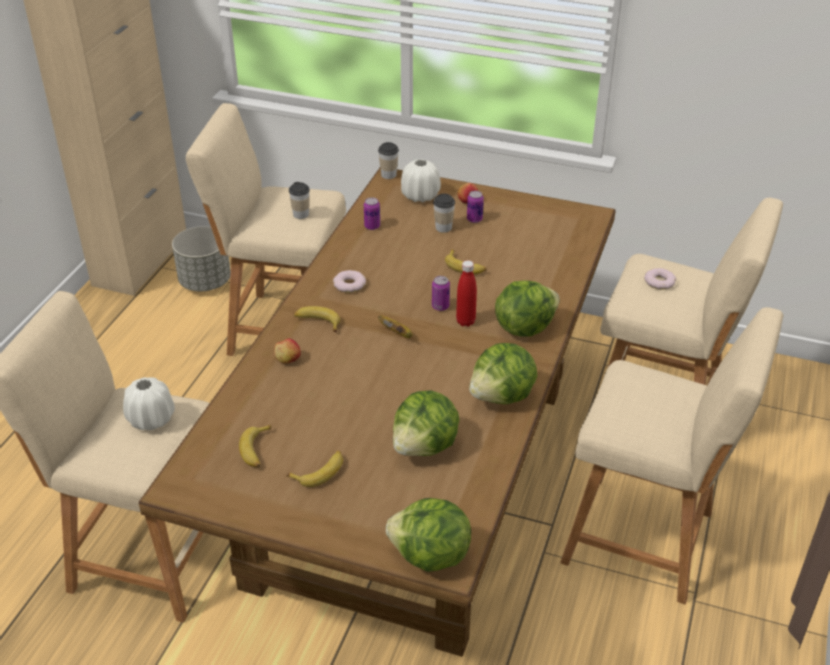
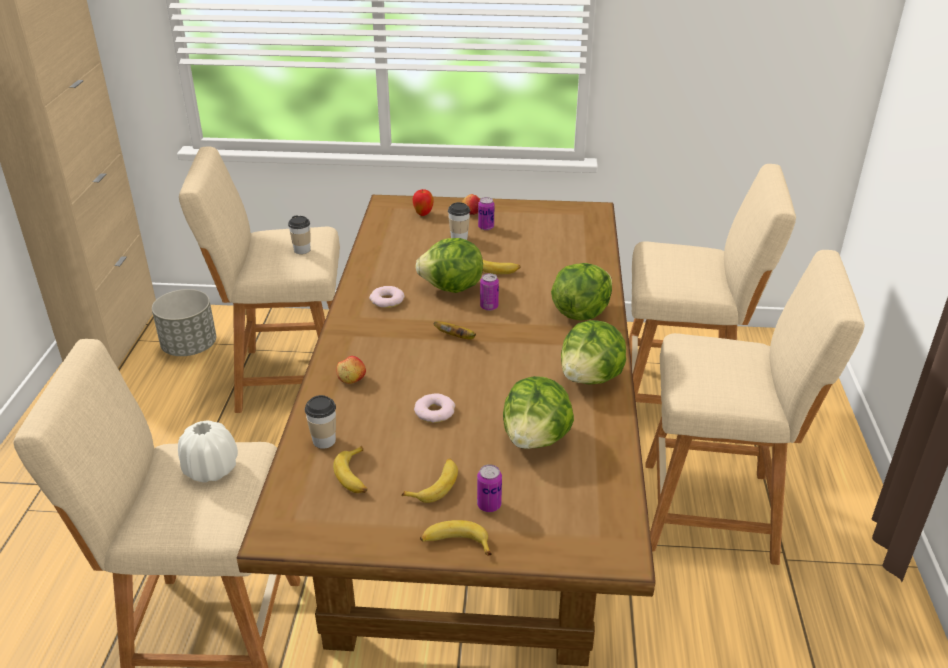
camera: 15 degrees left, 5 degrees down
banana [294,306,340,332] -> banana moved to [420,520,492,555]
can [364,197,380,230] -> can moved to [477,464,502,512]
cup [378,142,399,179] -> cup moved to [305,395,336,449]
lettuce [386,498,471,572] -> lettuce moved to [415,238,483,293]
white vase [401,159,441,202] -> apple [412,189,434,216]
red bottle [456,260,477,327] -> none
donut [644,268,676,289] -> donut moved to [414,394,455,423]

